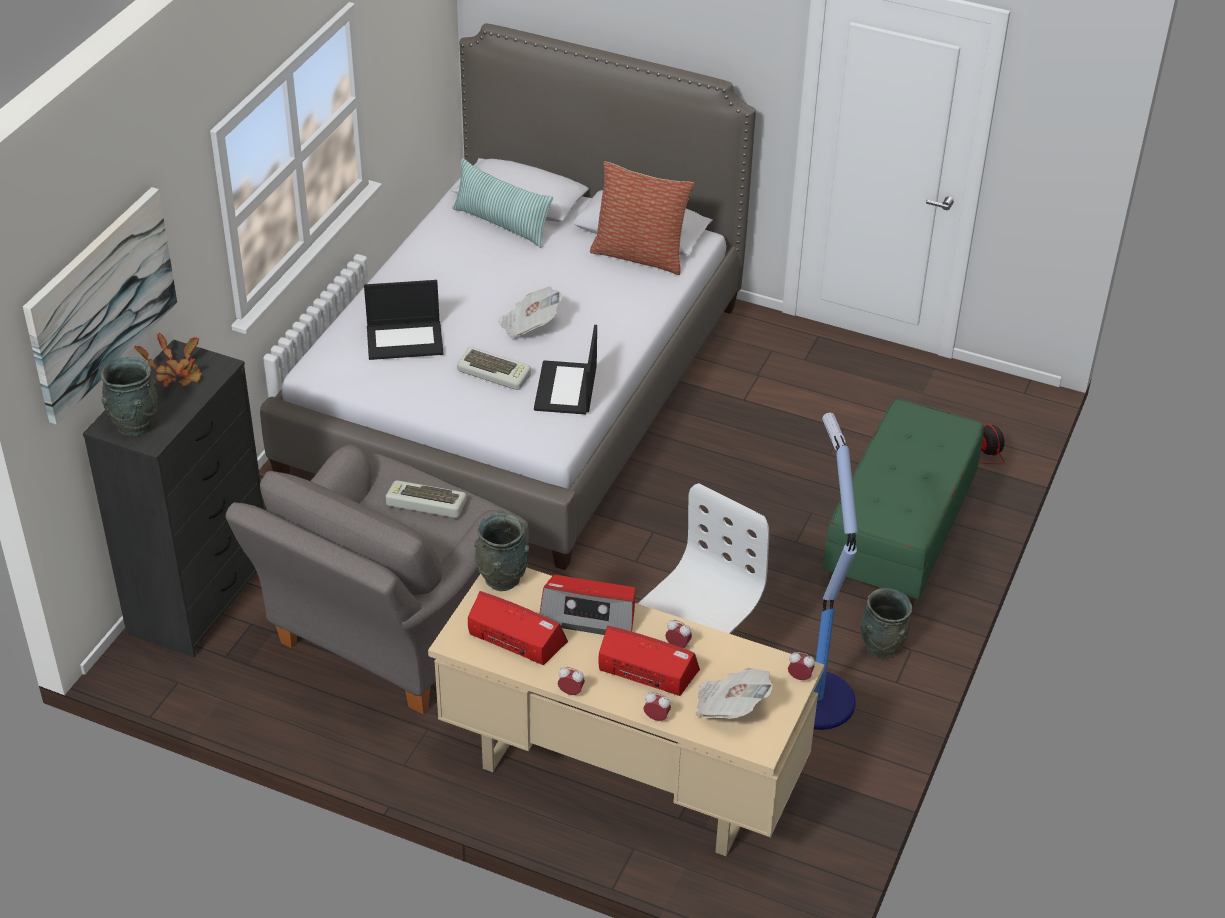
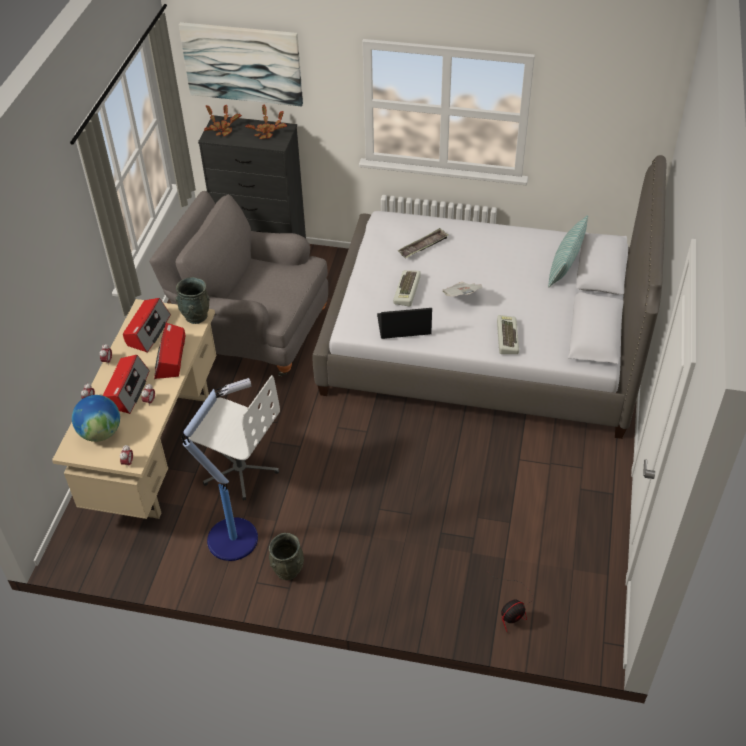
camera: 80 degrees right, 5 degrees up
grey vase [100,357,158,436] -> potted plant [204,105,242,136]
laptop [364,280,444,360] -> tray [398,228,448,258]
keyboard [386,480,467,518] -> keyboard moved to [497,315,519,354]
pillow [590,161,694,275] -> none
newspaper [695,668,773,719] -> globe [72,395,120,442]
green bench [823,398,984,615] -> none

